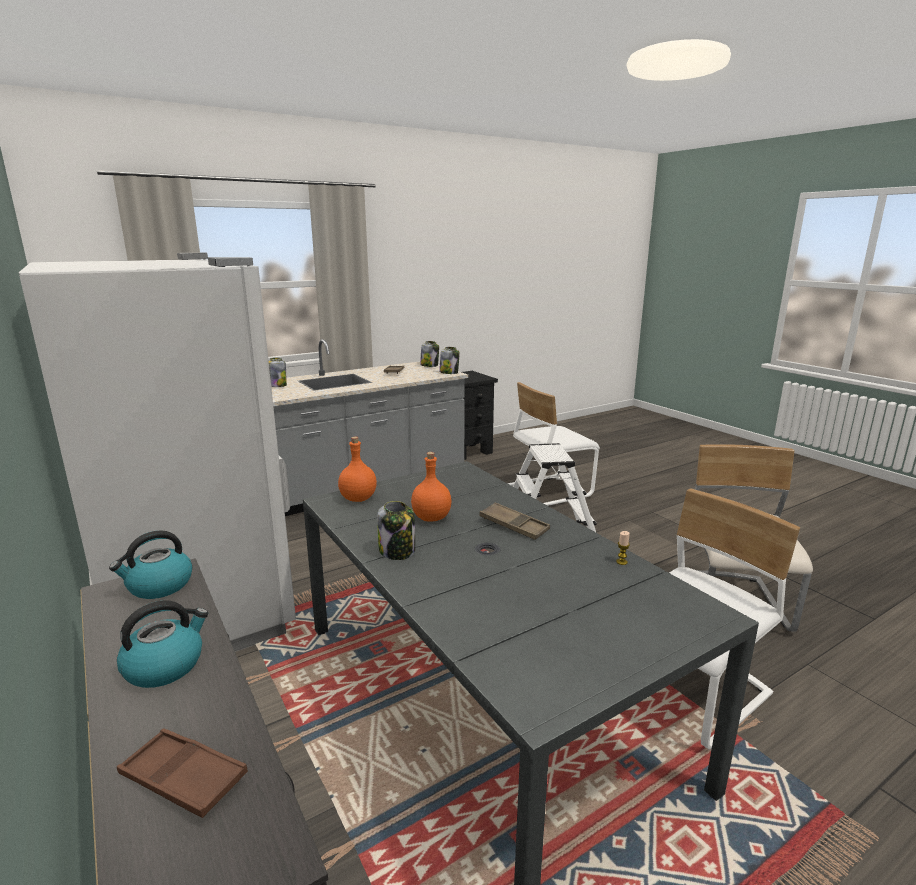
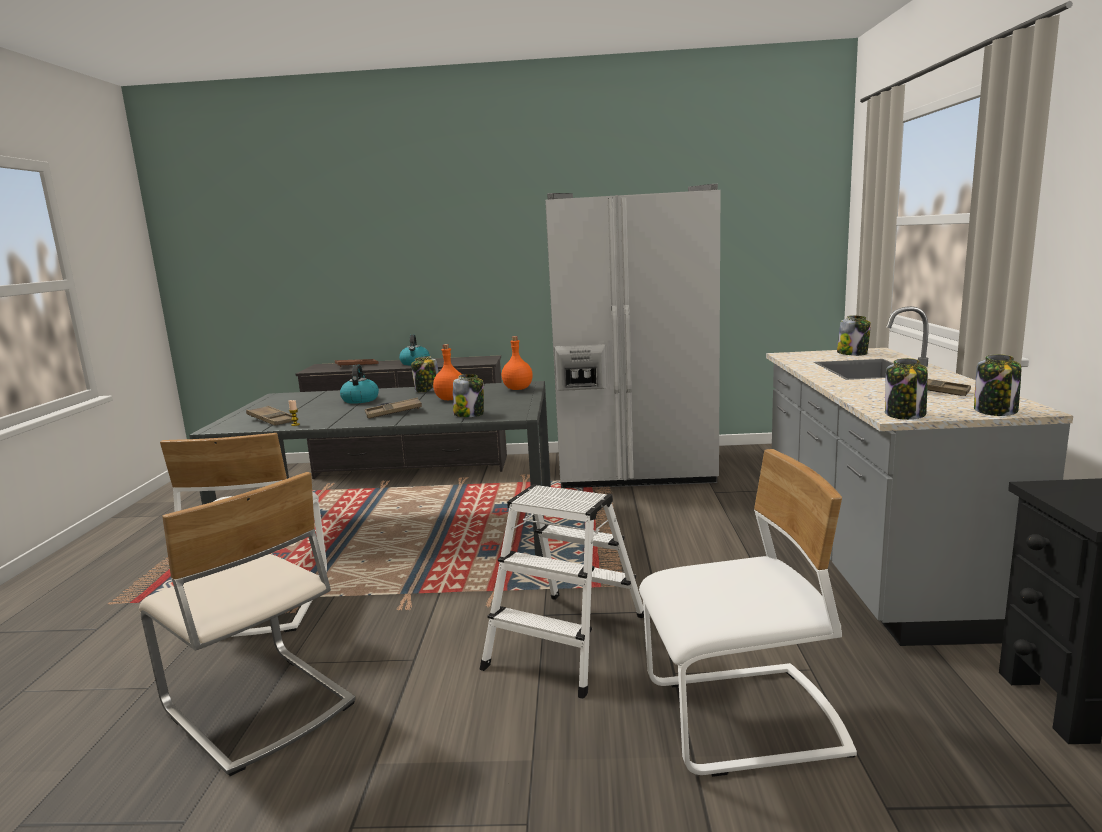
camera: 125 degrees right, 5 degrees down
kettle [109,530,192,599] -> kettle moved to [340,364,379,404]
white chair [507,382,600,506] -> white chair turned 75 degrees clockwise [639,449,857,777]
none -> brown tray [246,406,293,425]
none -> jar [453,374,484,417]

